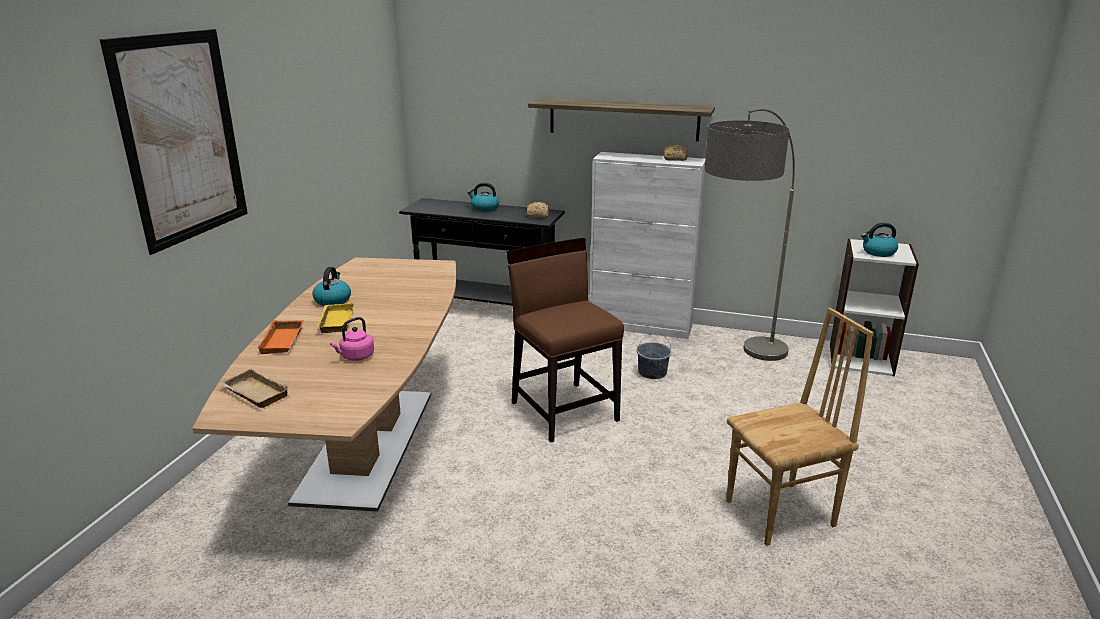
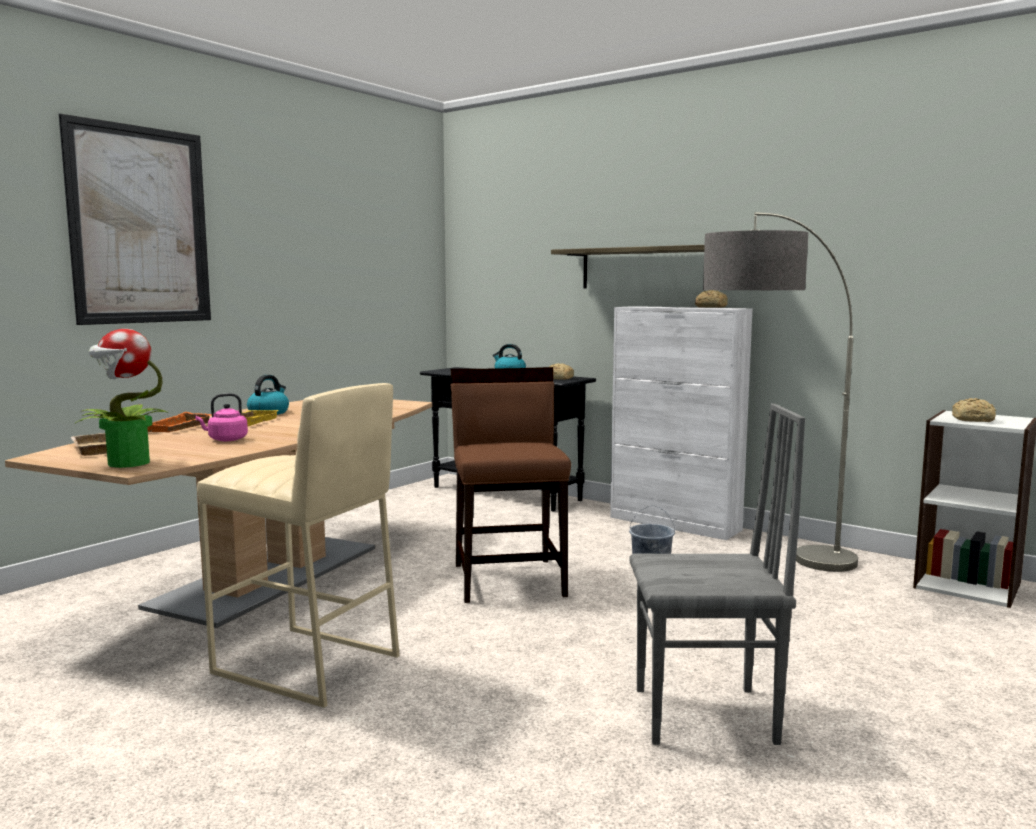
camera: 20 degrees right, 15 degrees down
brown chair [726,307,874,546] -> grey chair [629,403,805,745]
kettle [861,223,898,257] -> bread [952,398,996,422]
none -> potted plant [75,329,169,468]
none -> beige stool [197,383,400,708]

